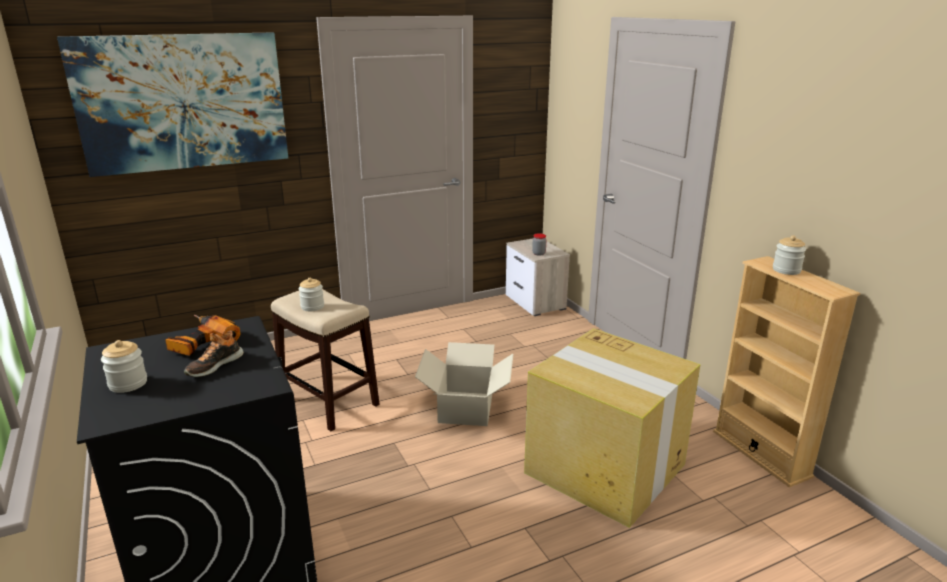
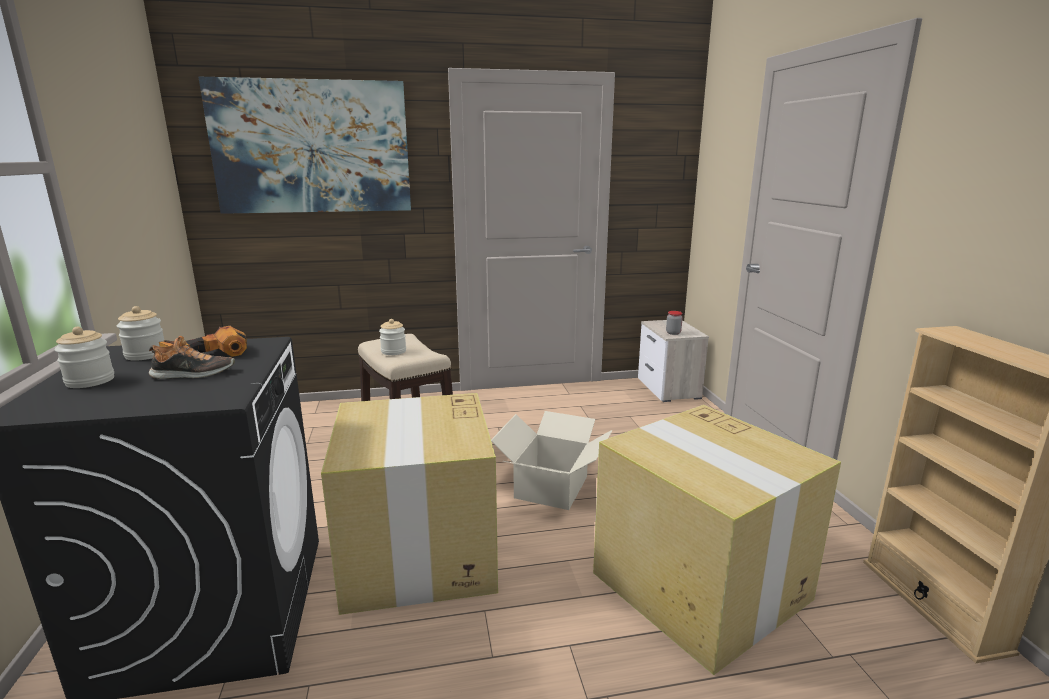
camera: 15 degrees right, 5 degrees down
shoe [184,331,244,377] -> shoe turned 150 degrees counterclockwise [149,336,235,379]
jar [773,235,806,275] -> jar moved to [117,306,164,360]
none -> cardboard box [321,393,498,615]

